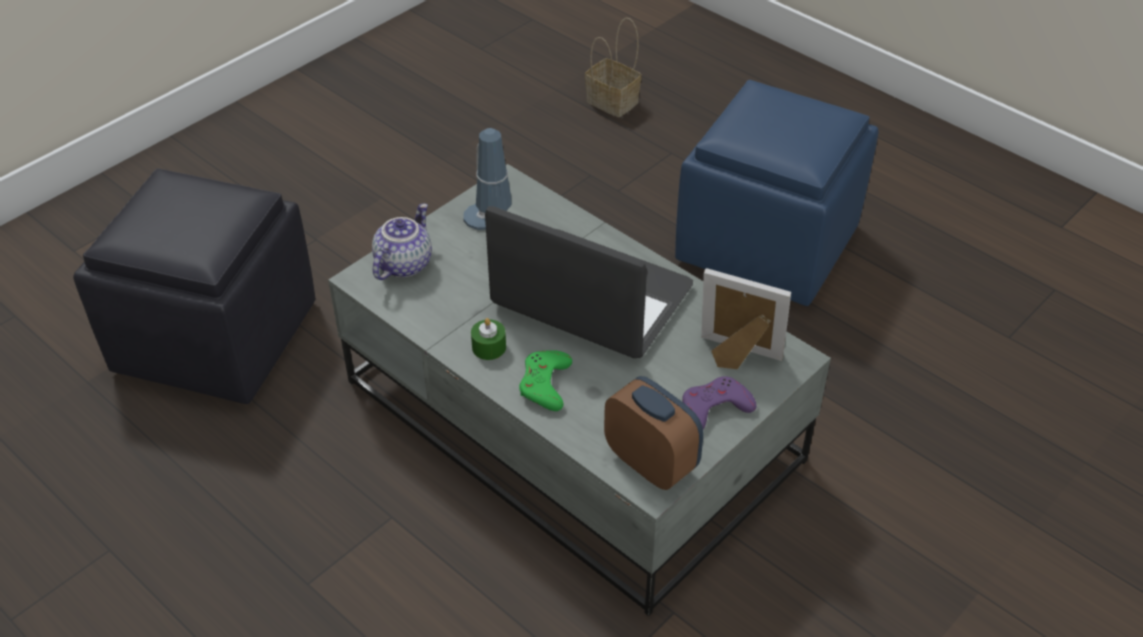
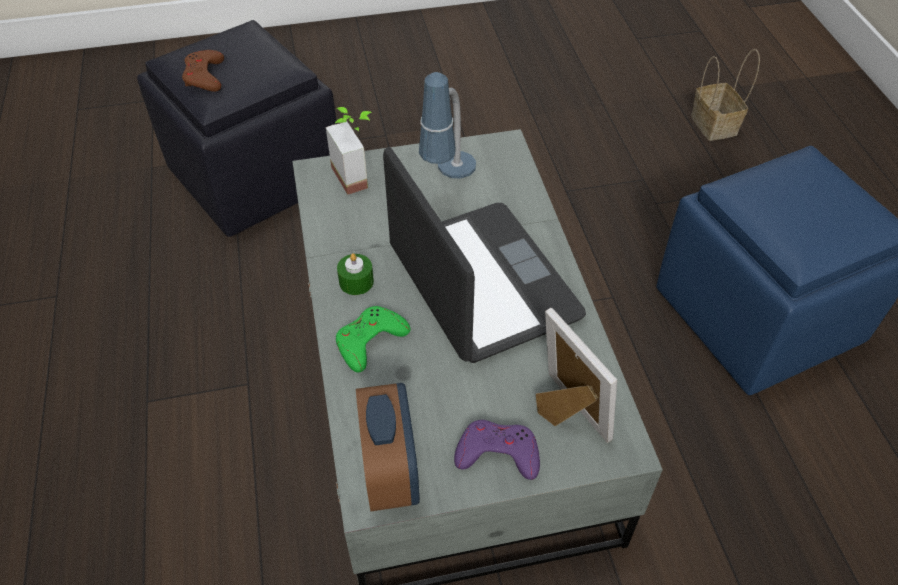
camera: 35 degrees right, 5 degrees up
teapot [372,203,432,280] -> potted plant [326,107,372,195]
none -> brown game controller [182,50,224,92]

